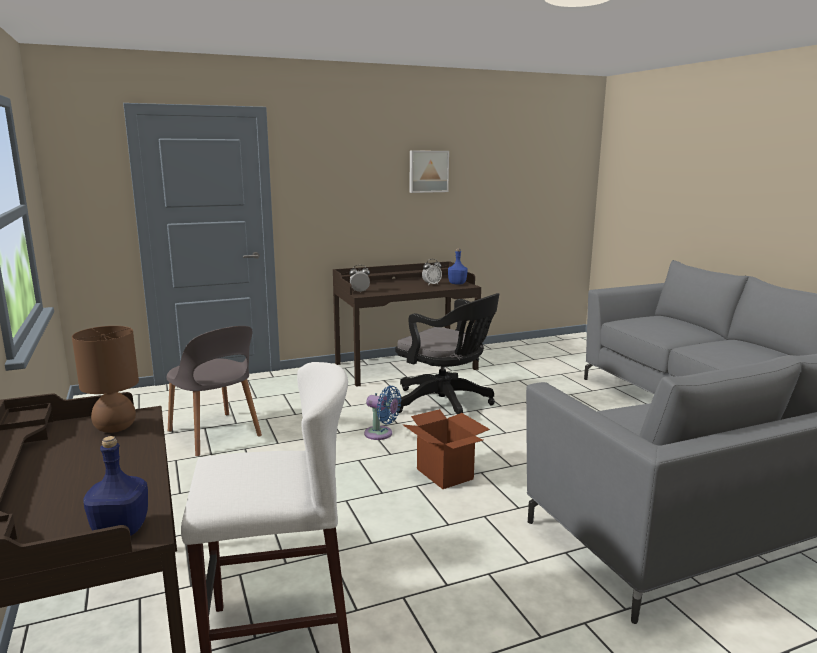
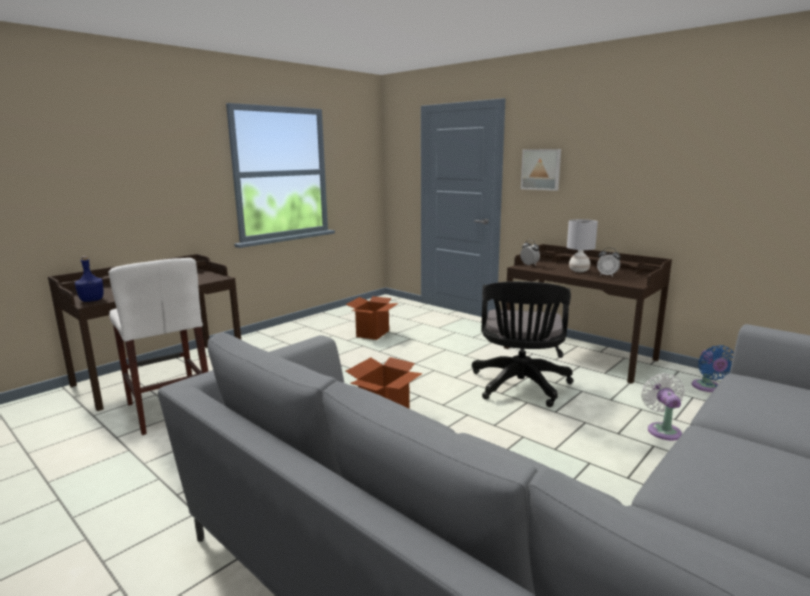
camera: 65 degrees right, 0 degrees up
brown table lamp [72,326,139,433] -> none
grey chair [167,326,262,456] -> cardboard box [346,296,399,340]
blue fan [364,386,401,440] -> blue fan moved to [692,345,734,392]
picture [410,151,449,193] -> picture moved to [521,149,561,191]
blue bottle [448,248,468,285] -> none
none -> grey table lamp [567,219,598,272]
none -> white fan [641,373,685,440]

